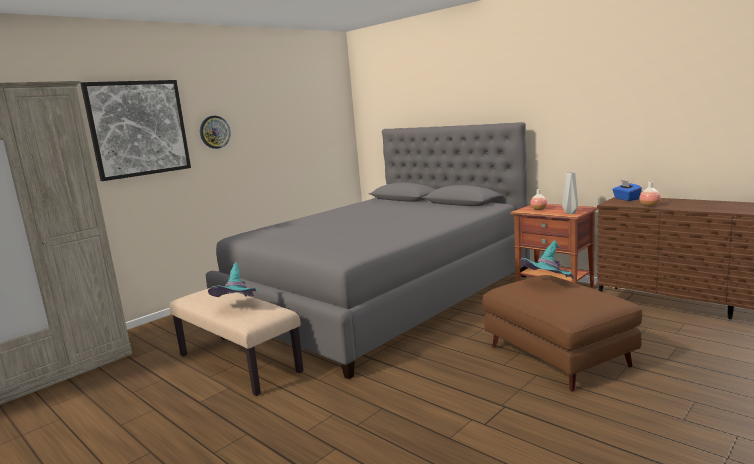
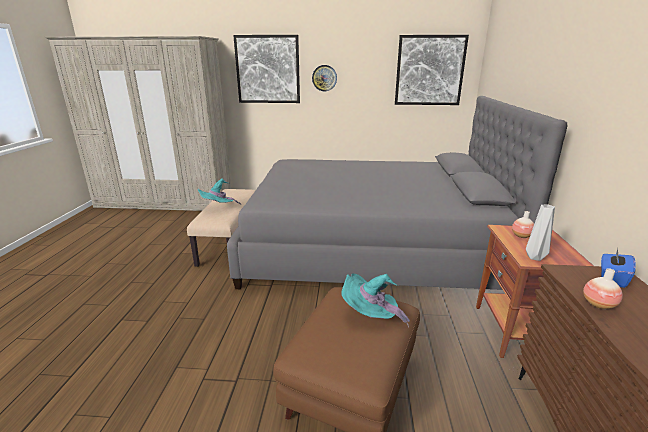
camera: 50 degrees right, 10 degrees up
none -> picture [395,35,469,105]

